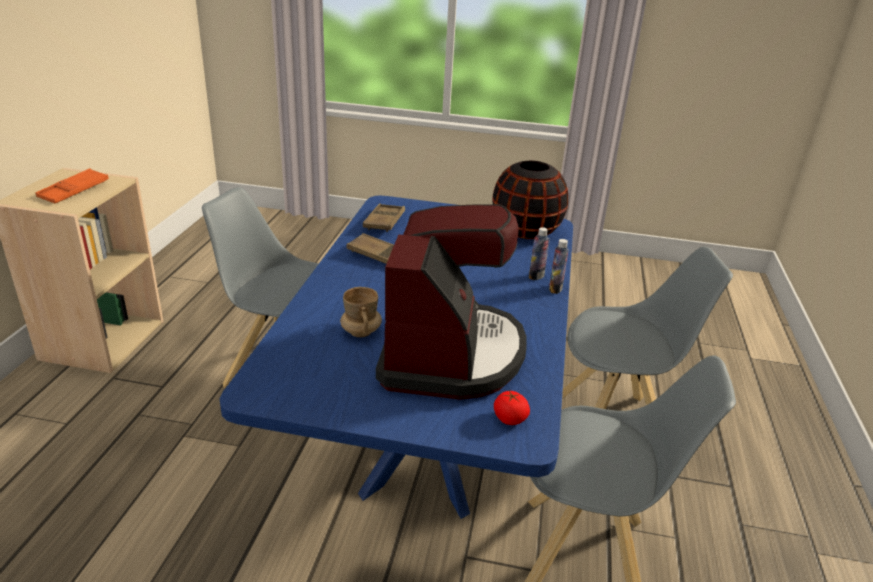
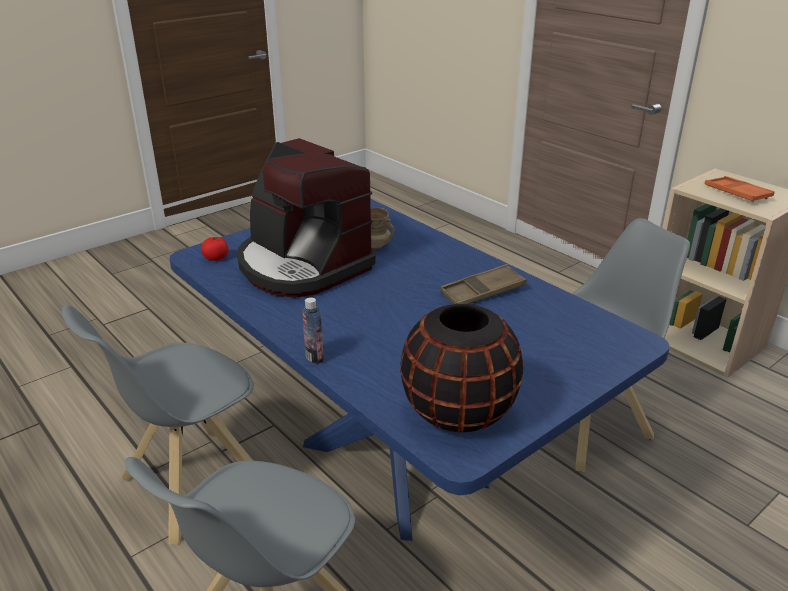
camera: 130 degrees right, 0 degrees up
brown tray [363,204,405,232] -> none
bottle [529,227,550,280] -> none

